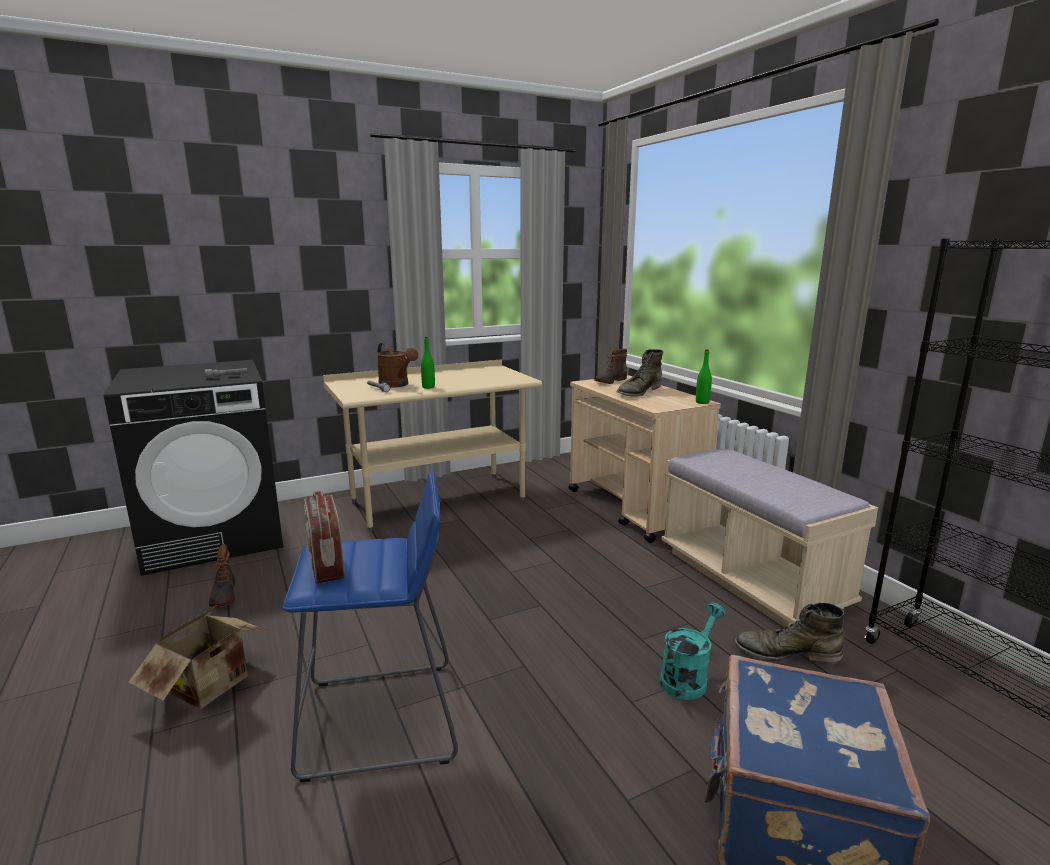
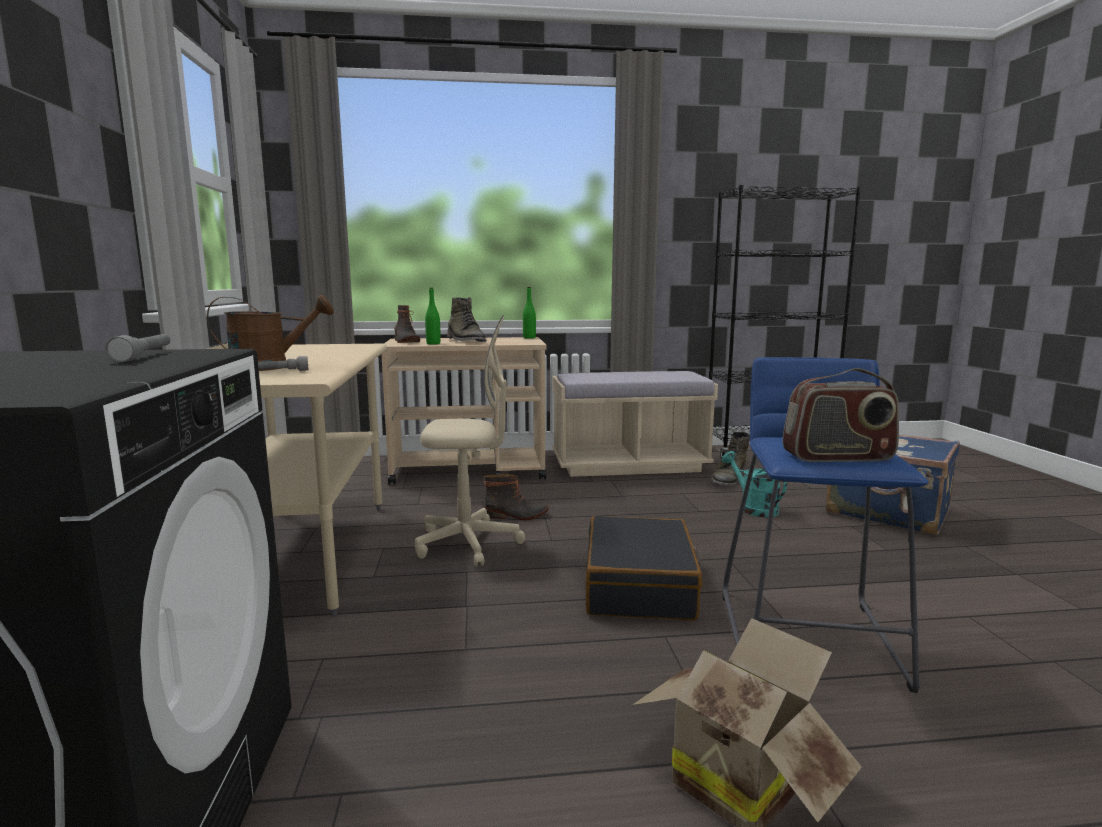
camera: 70 degrees left, 5 degrees down
boot [208,544,235,607] -> boot moved to [484,474,549,520]
green bottle [421,337,435,389] -> green bottle moved to [425,288,441,345]
none -> beige office chair [415,315,525,567]
none -> black suitcase [585,516,702,621]

